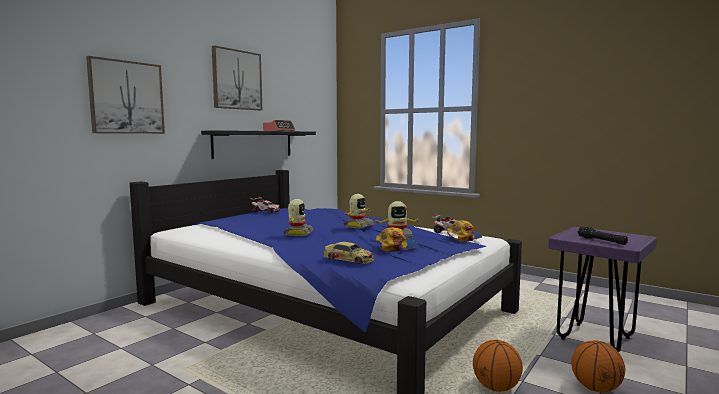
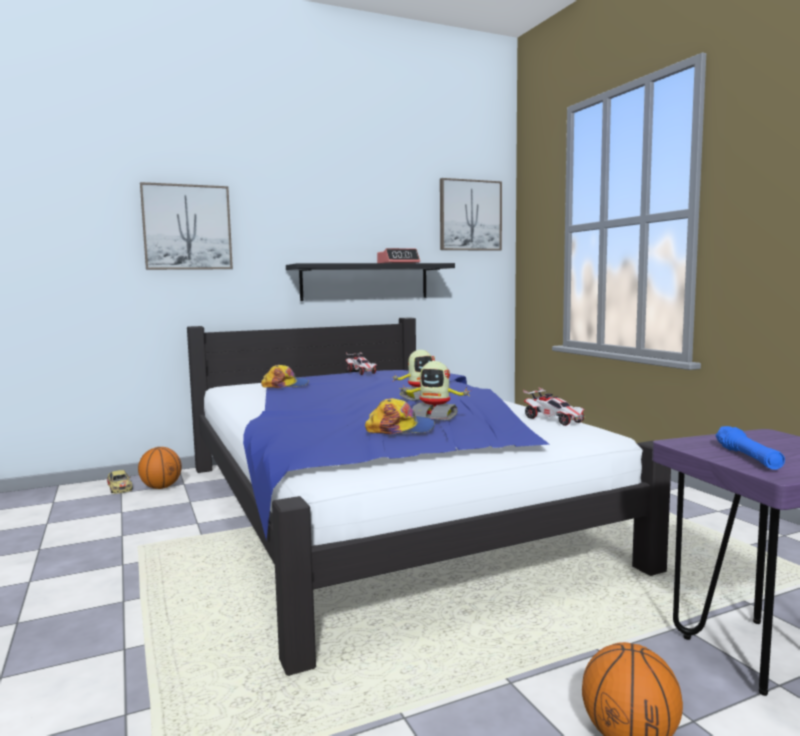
camera: 30 degrees right, 0 degrees up
picture [212,45,262,110] -> picture moved to [440,178,502,251]
toy robot [283,199,314,236] -> none
toy car [324,242,374,264] -> toy car moved to [107,470,133,494]
cap [447,220,482,242] -> cap moved to [261,365,309,388]
basketball [473,340,523,392] -> basketball moved to [138,447,182,489]
black flashlight [577,227,628,245] -> blue flashlight [716,426,785,470]

